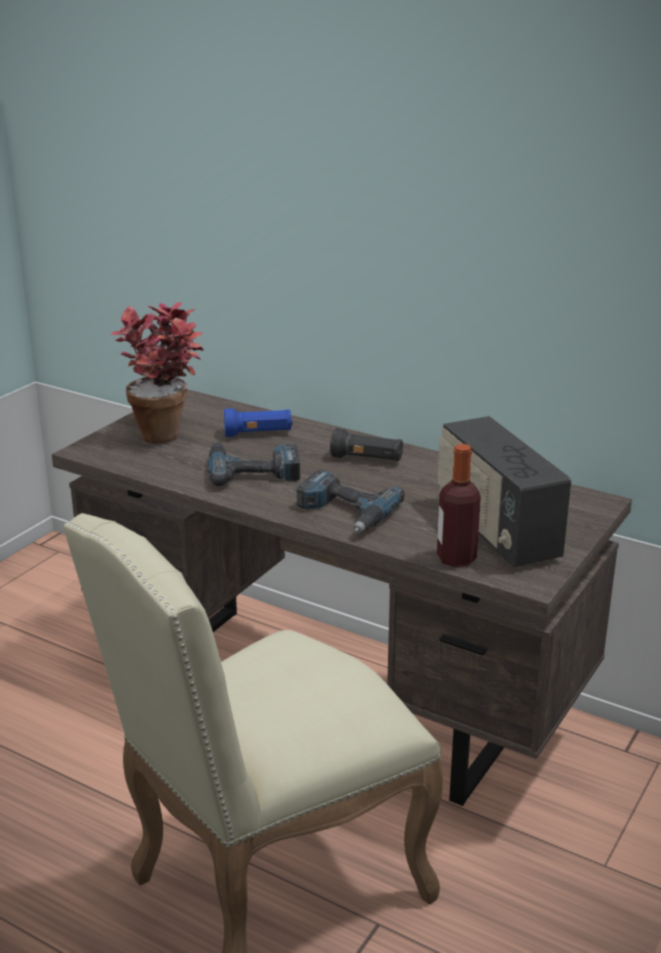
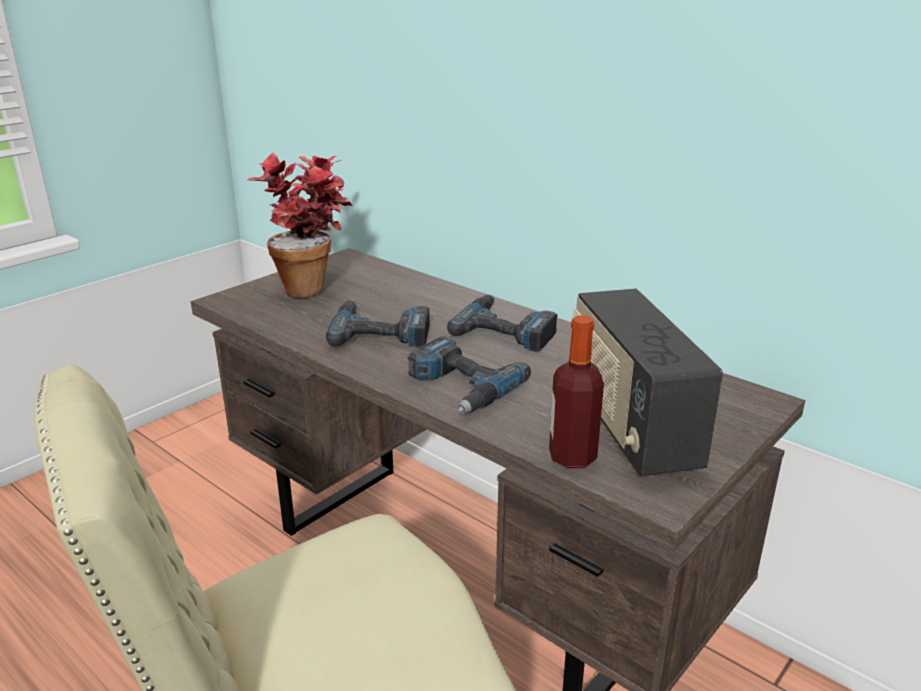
camera: 10 degrees right, 0 degrees up
blue flashlight [224,408,292,437] -> none
black flashlight [330,428,403,461] -> power drill [447,295,558,352]

